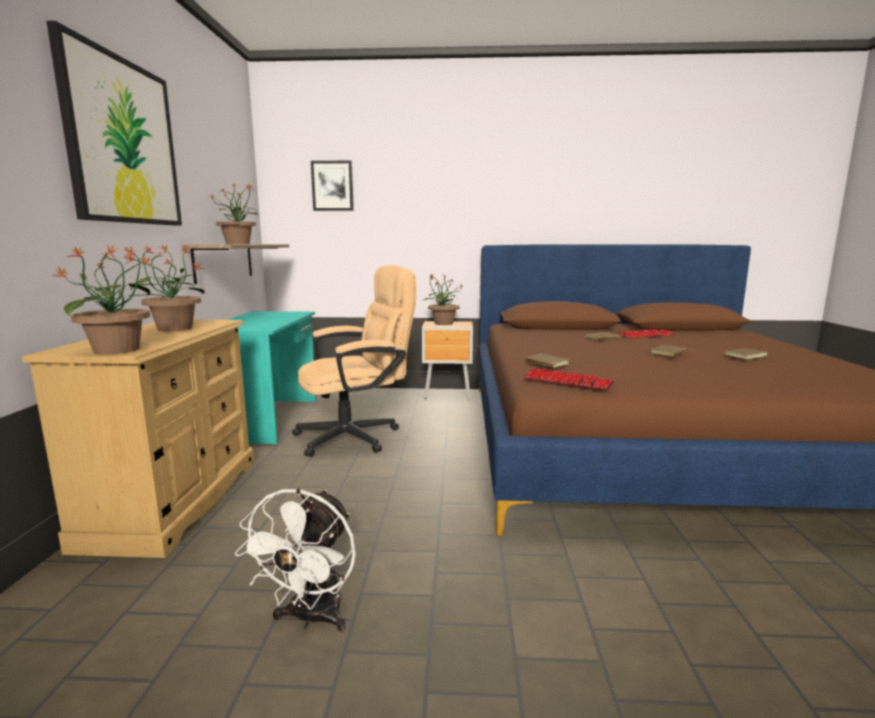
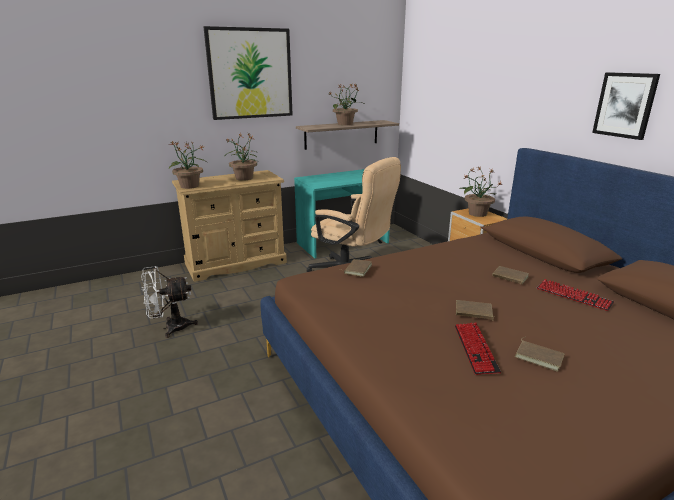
camera: 60 degrees right, 10 degrees up
picture [311,161,354,211] -> picture moved to [592,72,660,140]
keyboard [524,368,614,390] -> keyboard moved to [455,323,501,375]

